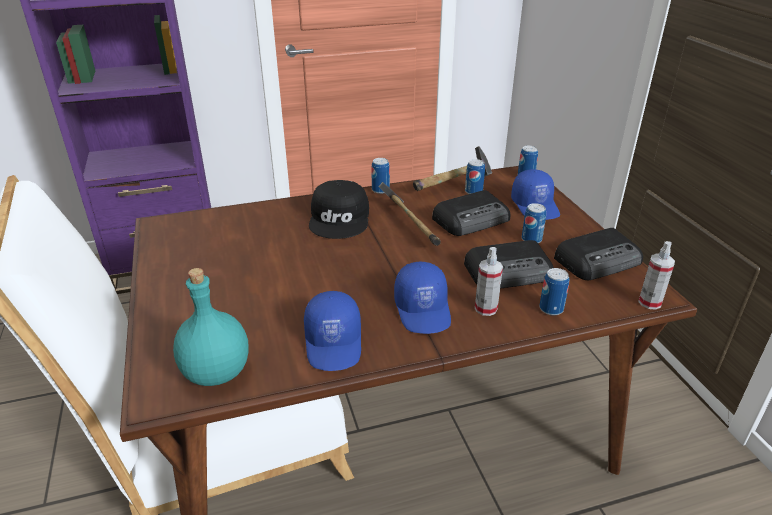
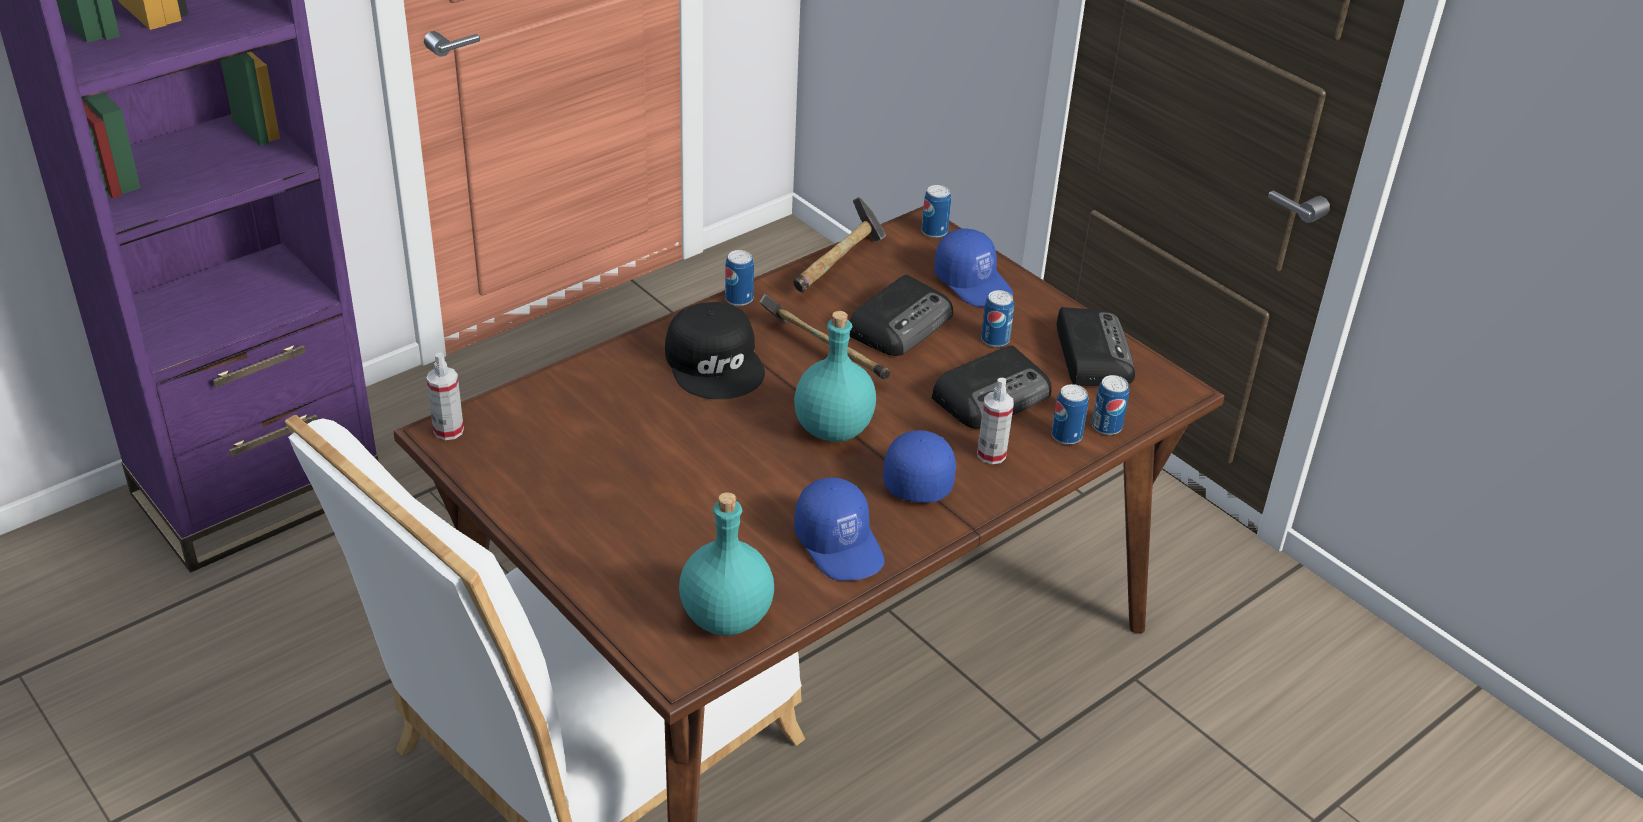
camera: 25 degrees left, 5 degrees up
blue cap [394,262,451,334] -> blue cap turned 135 degrees counterclockwise [883,430,956,503]
can [465,159,485,194] -> can moved to [1092,375,1129,435]
radio [554,228,643,280] -> radio turned 45 degrees counterclockwise [1057,307,1135,386]
spray bottle [638,241,675,310] -> spray bottle moved to [426,352,464,440]
none -> turquoise bottle [794,311,876,442]

